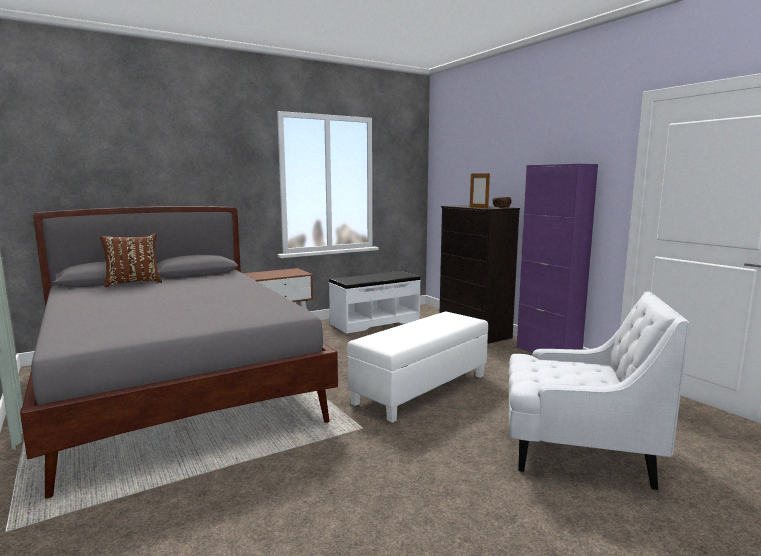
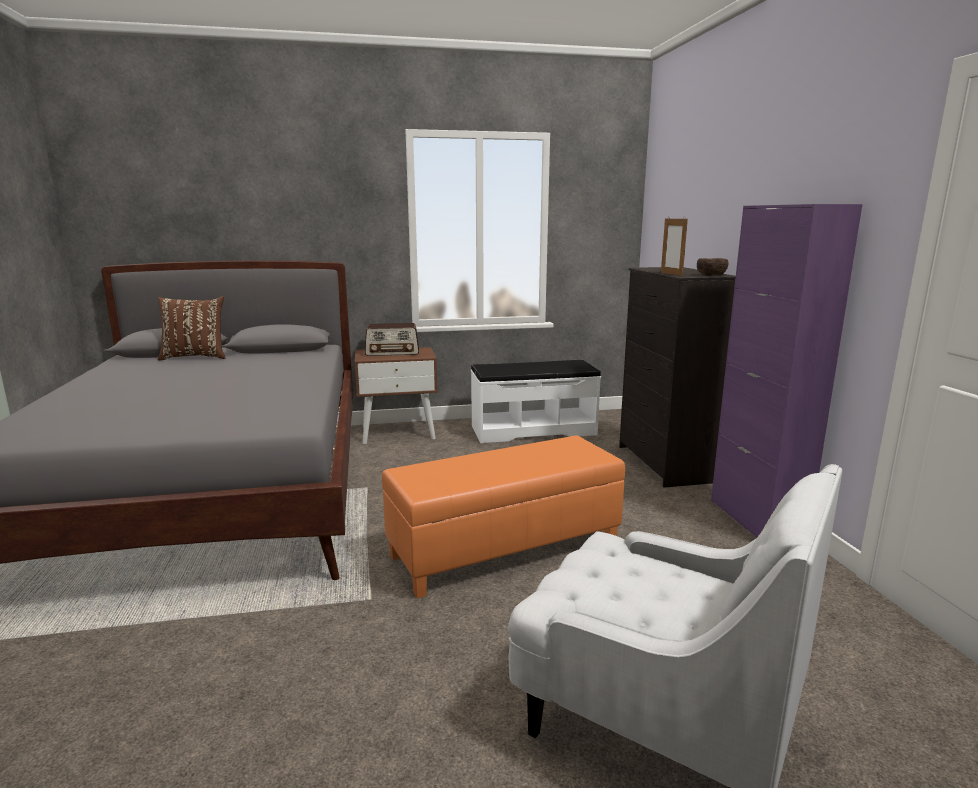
camera: 20 degrees right, 5 degrees up
white ottoman [347,311,488,423] -> orange ottoman [382,435,625,599]
none -> radio [365,323,419,356]

